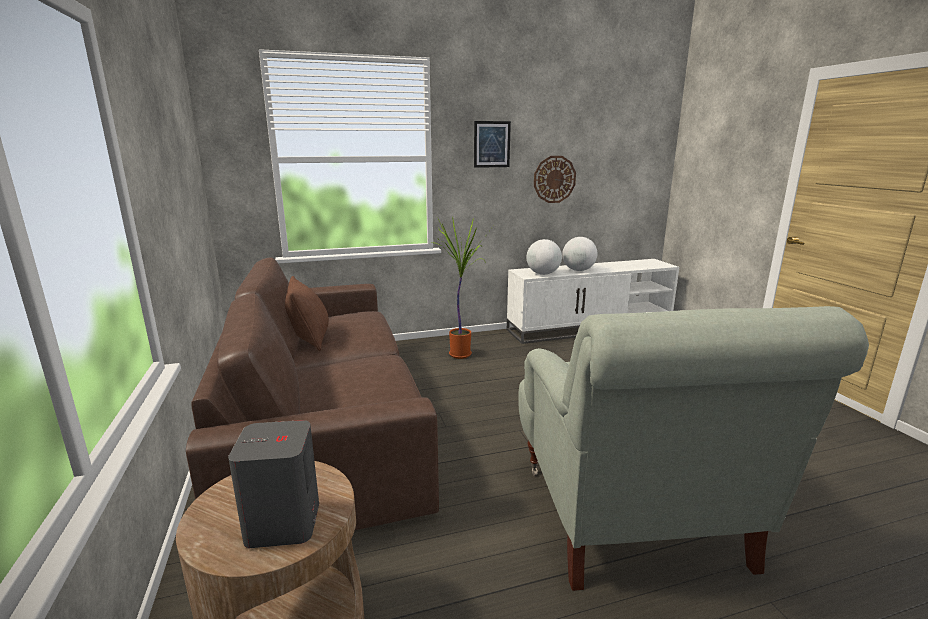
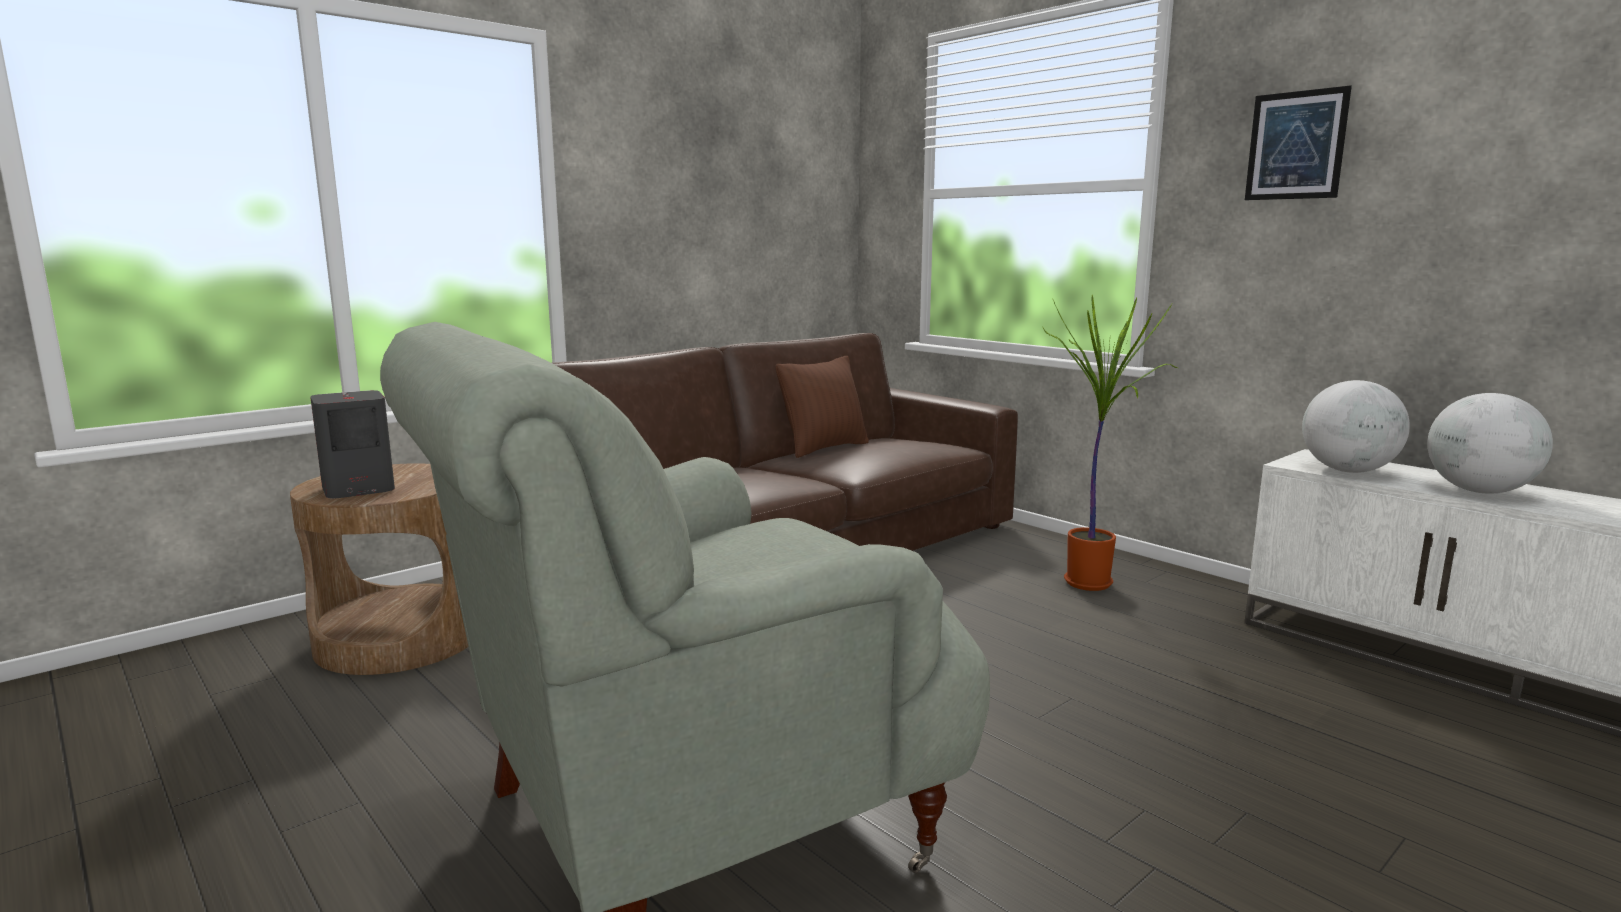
camera: 65 degrees right, 5 degrees down
wall clock [534,156,576,203] -> none

